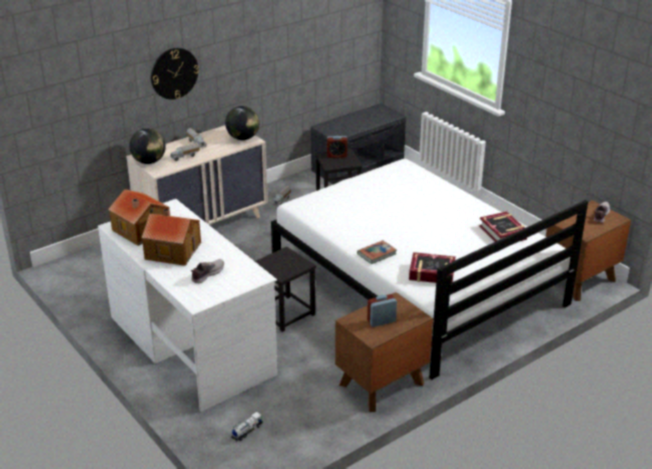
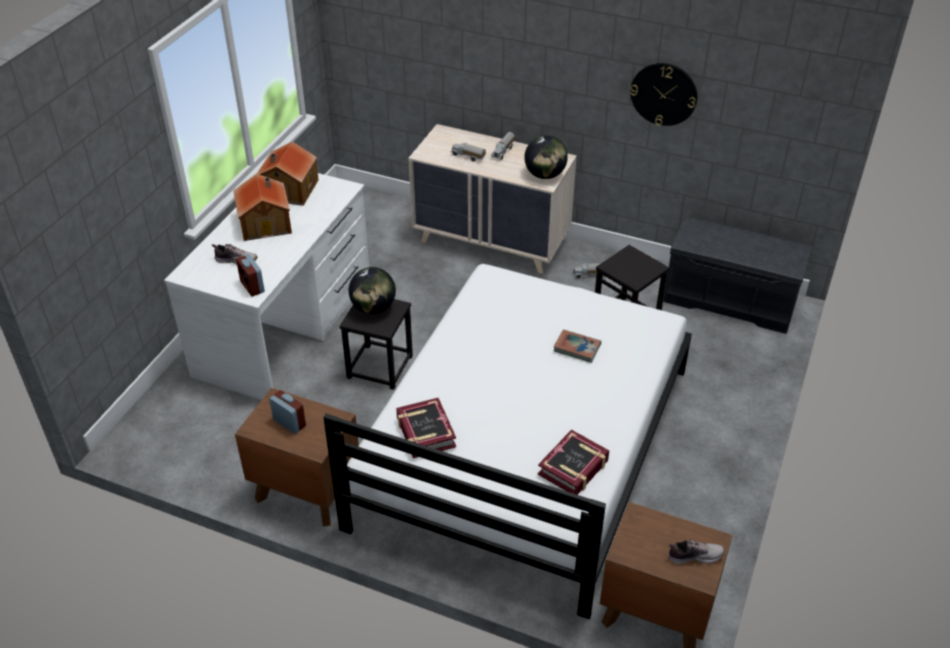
camera: 60 degrees right, 10 degrees up
globe [129,128,166,164] -> globe moved to [349,267,396,314]
wall clock [151,48,199,100] -> wall clock moved to [630,63,697,126]
toy truck [231,412,263,441] -> none
alarm clock [327,136,347,158] -> alarm clock moved to [236,254,265,296]
book [357,240,397,264] -> book moved to [553,330,601,363]

